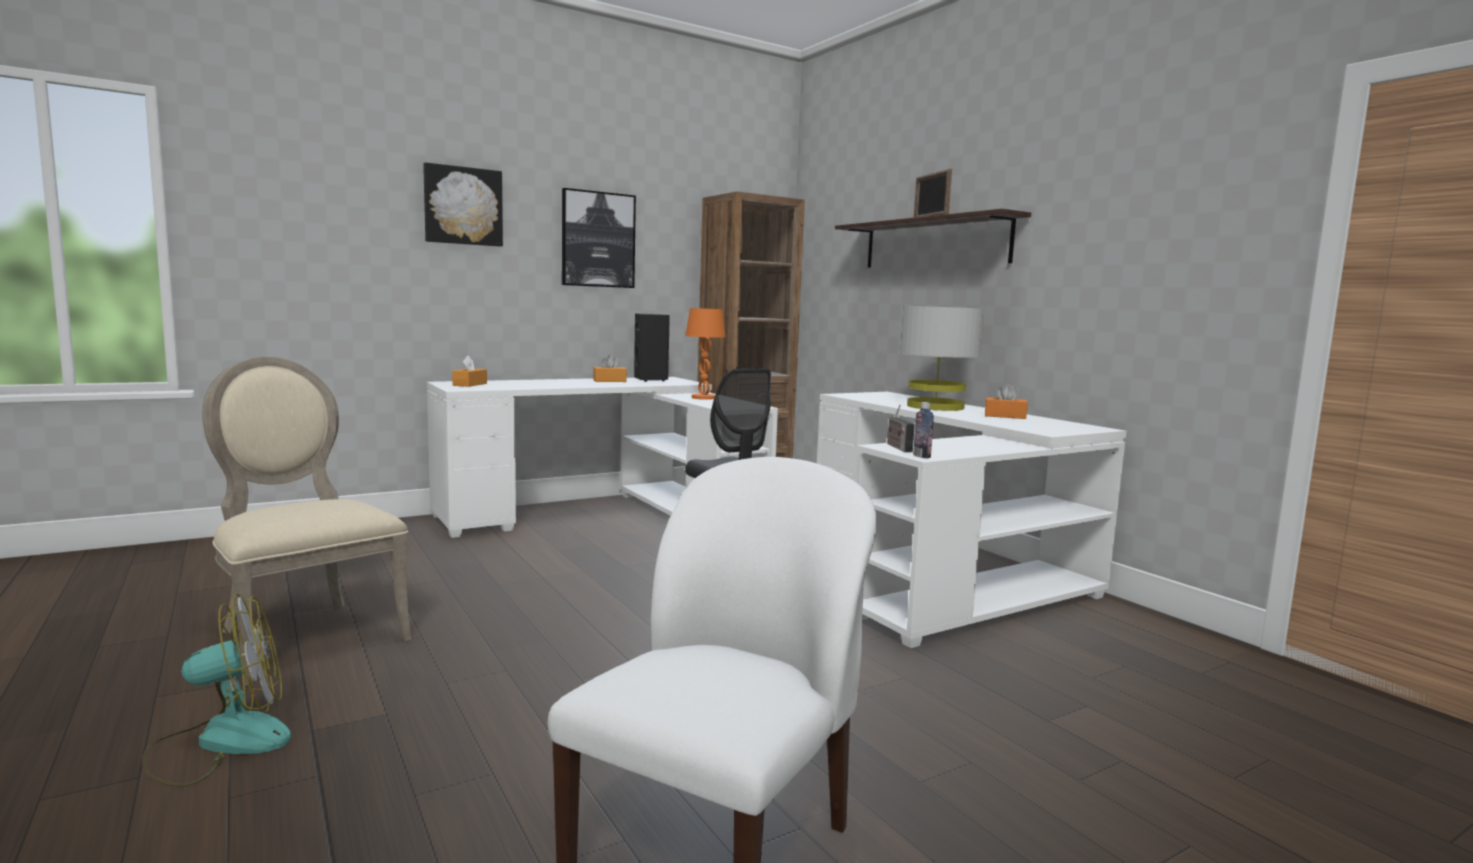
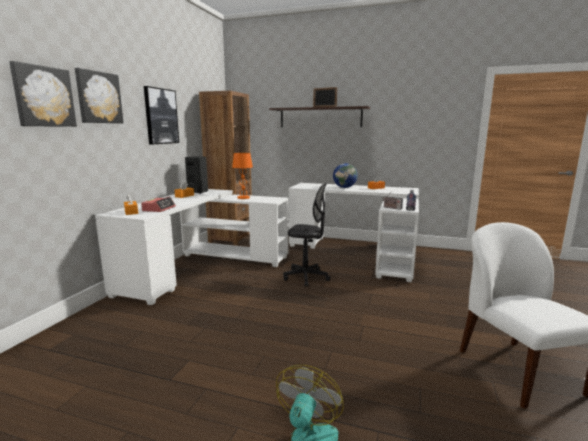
camera: 40 degrees left, 5 degrees up
beige chair [202,357,412,686] -> none
grey table lamp [899,306,984,411] -> globe [333,163,358,188]
none -> picture [9,61,77,127]
none -> alarm clock [141,196,176,212]

